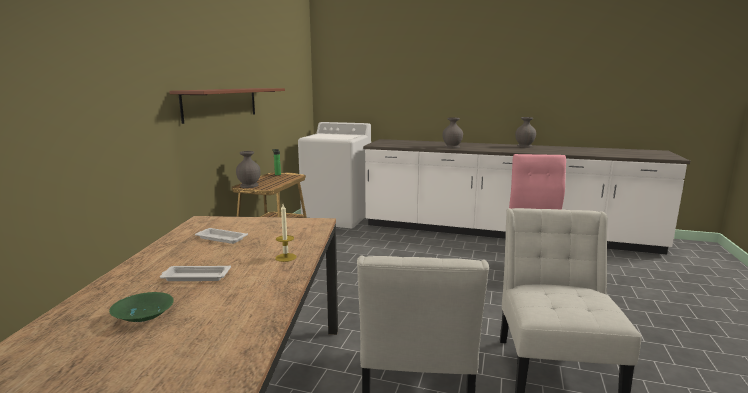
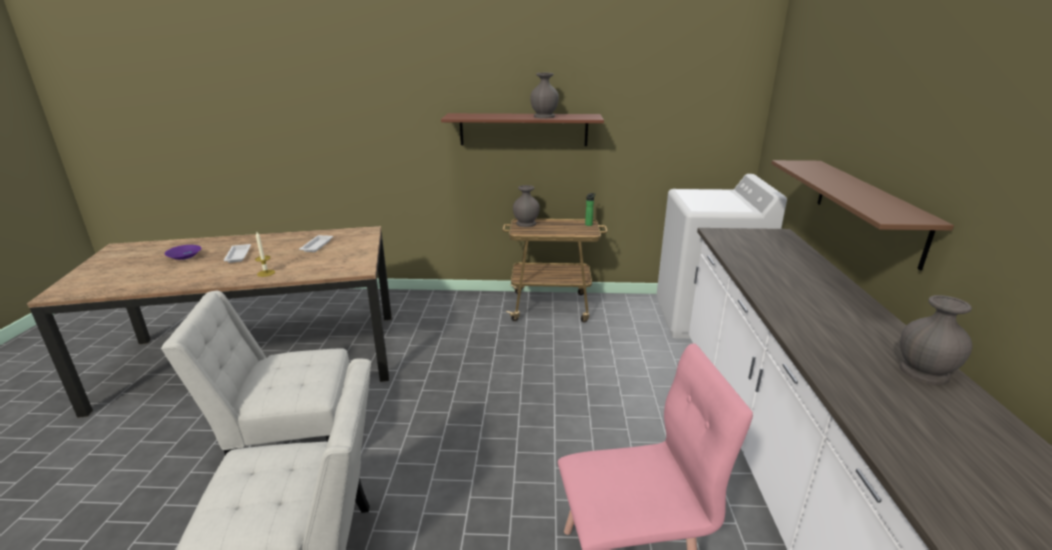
camera: 75 degrees right, 10 degrees up
green bowl [109,292,174,322] -> purple bowl [165,245,201,260]
grey vase [442,117,463,149] -> grey vase moved to [530,73,559,119]
none -> brown shelf [771,160,954,271]

